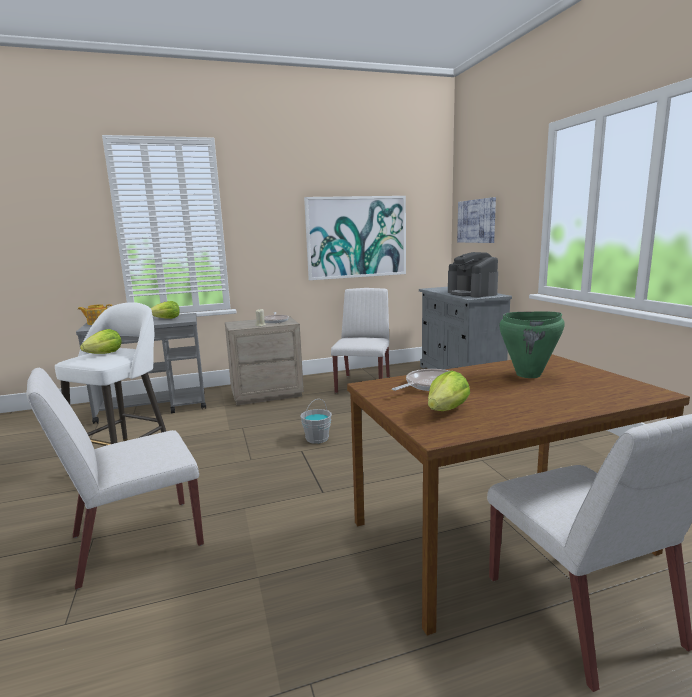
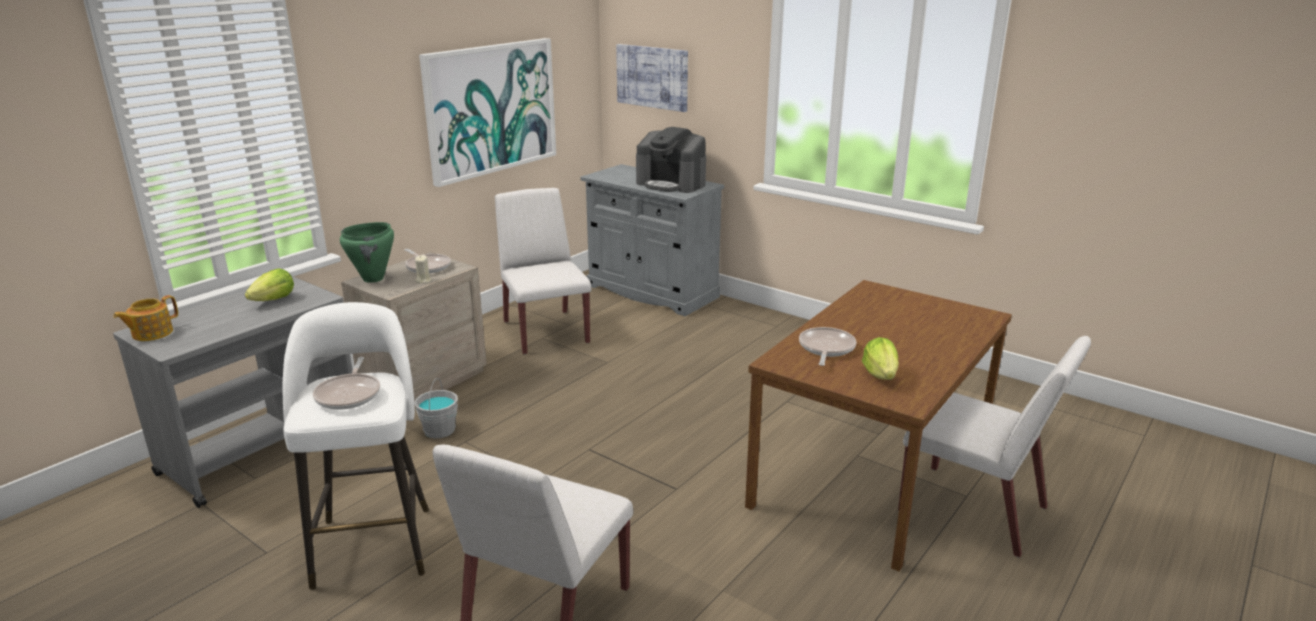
camera: 35 degrees left, 10 degrees up
lettuce [80,329,122,354] -> frying pan [313,357,380,410]
grey bucket [300,399,332,444] -> grey bucket moved to [414,378,458,438]
green cooking pot [499,312,565,378] -> green cooking pot moved to [340,222,394,283]

